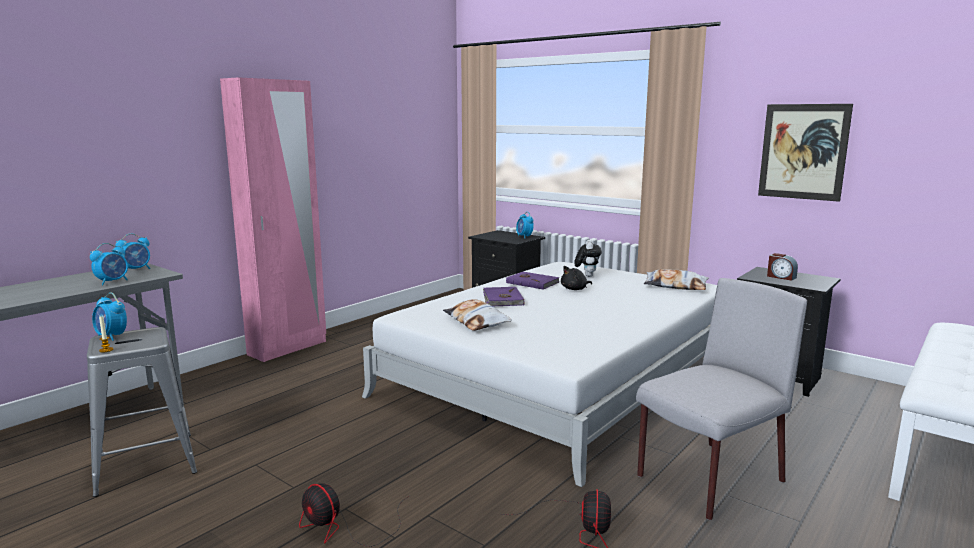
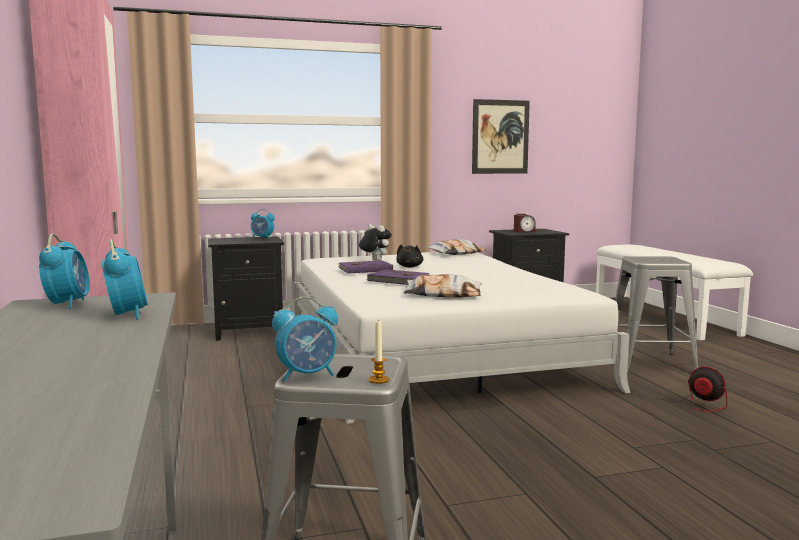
camera: 55 degrees left, 5 degrees down
fan [299,483,411,547] -> none
grey chair [636,278,807,520] -> grey stool [615,256,698,374]

